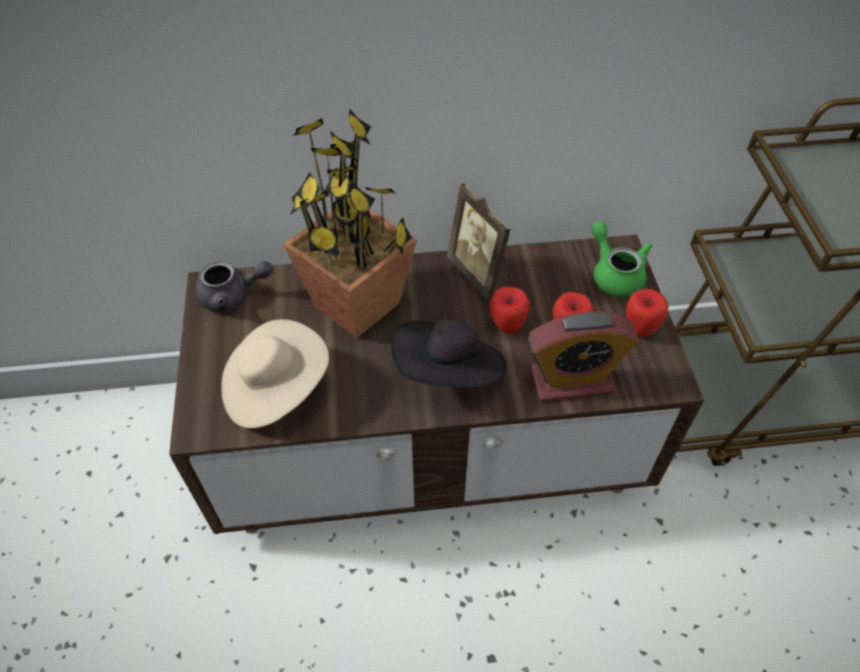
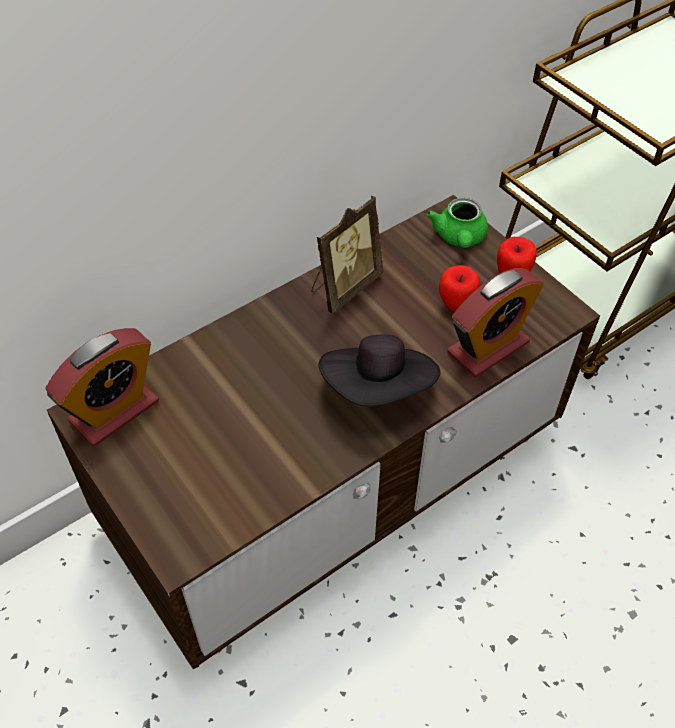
camera: 30 degrees left, 0 degrees up
grey teapot [195,260,273,312] -> alarm clock [45,328,159,446]
beige hat [221,319,329,428] -> none
potted plant [283,109,417,338] -> none
picture frame [447,183,512,301] -> picture frame turned 75 degrees counterclockwise [311,196,383,314]
apple [489,286,530,334] -> none
green teapot [591,221,652,297] -> green teapot turned 120 degrees counterclockwise [427,198,488,248]

